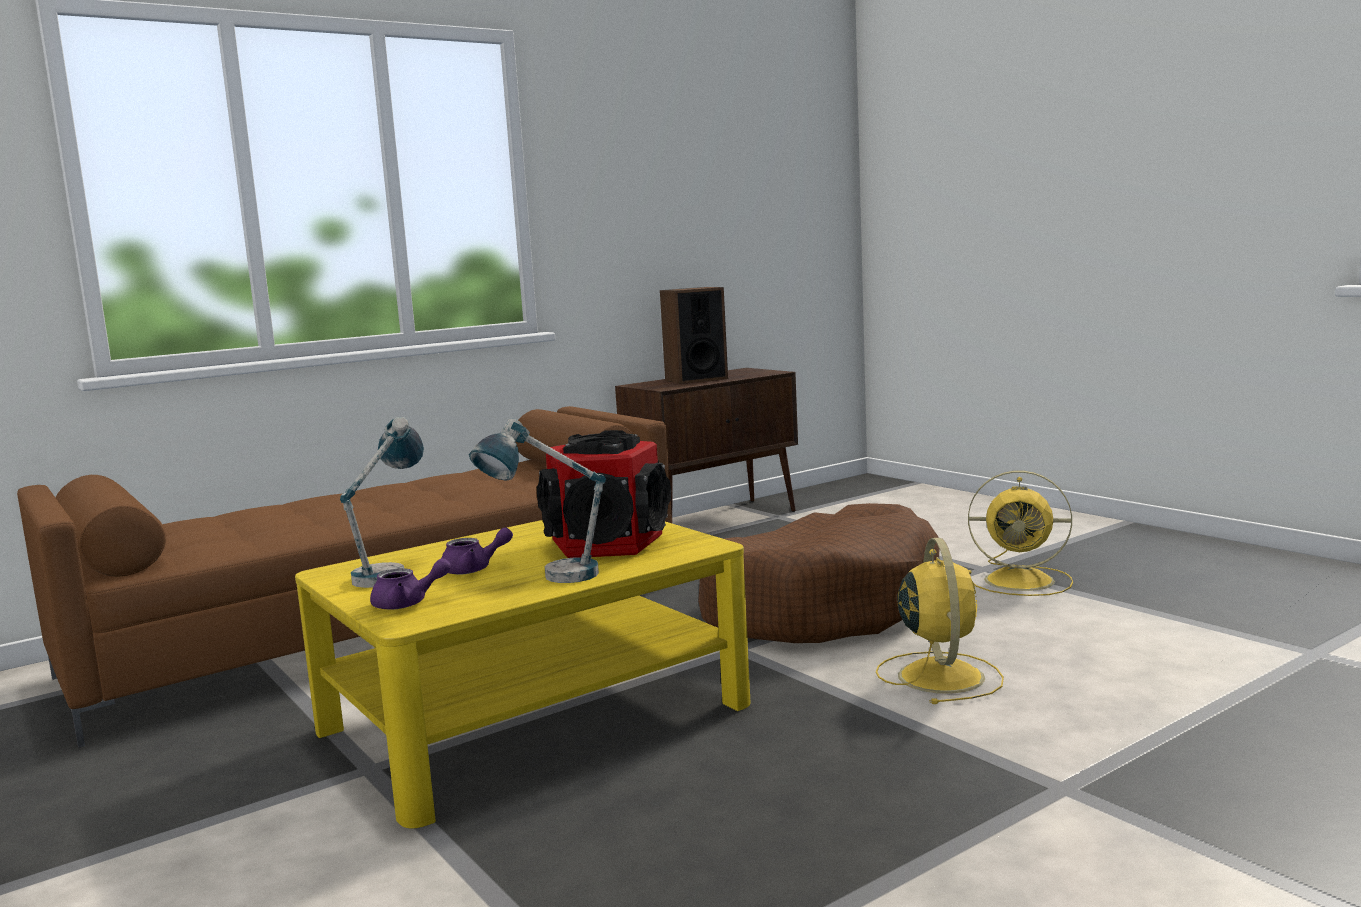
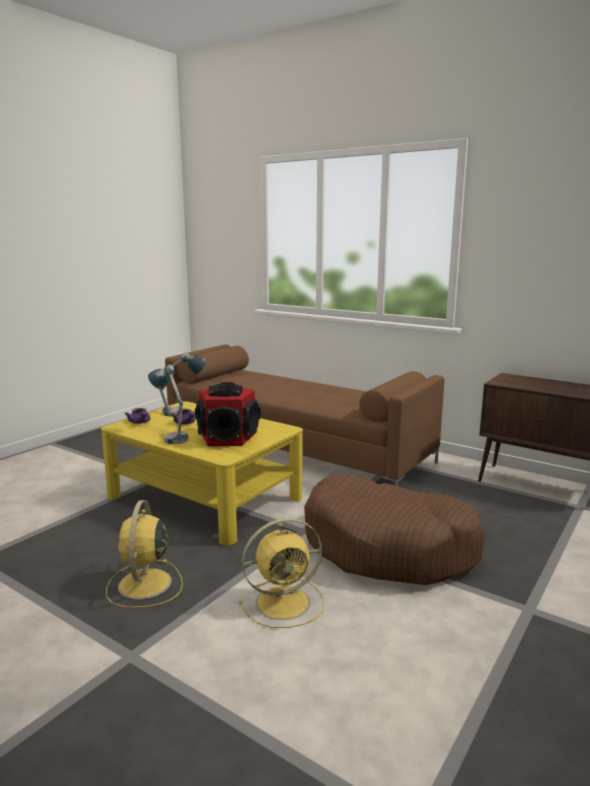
camera: 70 degrees right, 5 degrees up
speaker [660,287,728,384] -> none
yellow fan [968,471,1073,596] -> yellow fan moved to [106,500,183,608]

